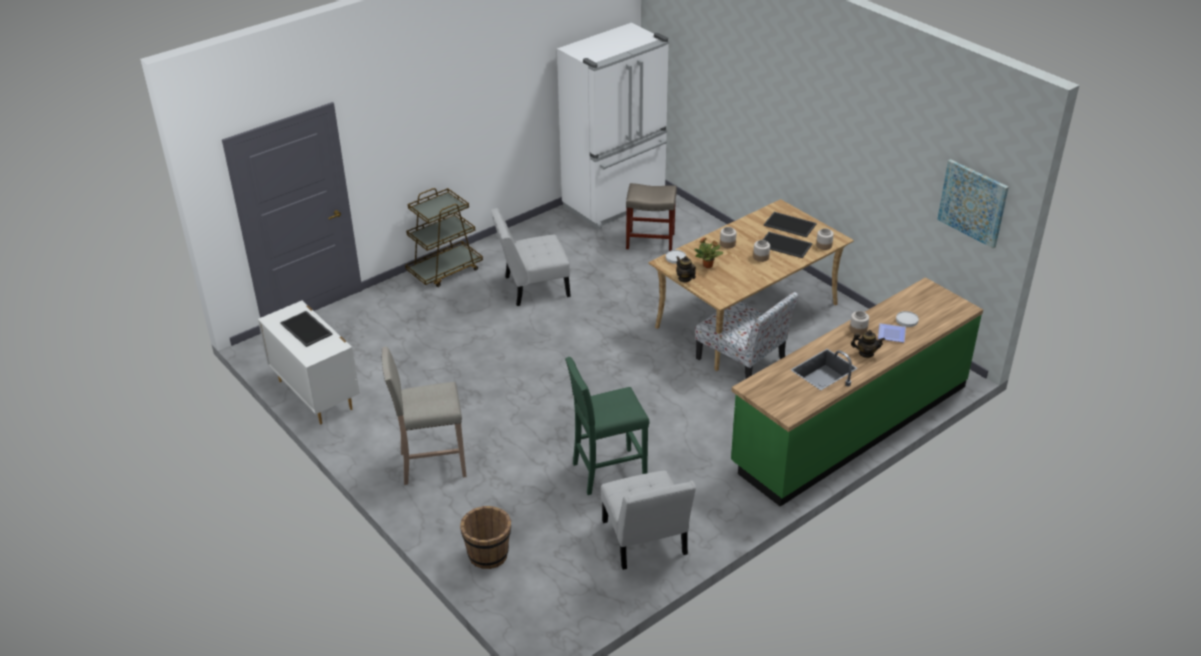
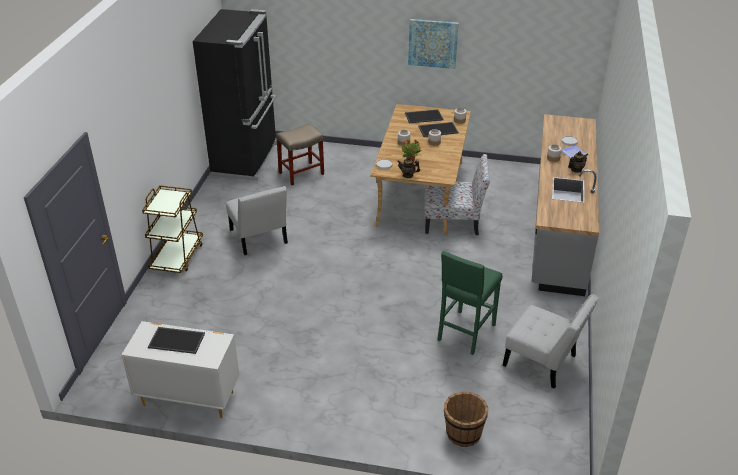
camera: 40 degrees left, 0 degrees up
beige stool [382,346,467,485] -> none
white chair [491,208,571,306] -> white chair turned 60 degrees counterclockwise [226,186,288,255]
white fridge [557,23,669,230] -> black fridge [193,9,277,181]
green counter [731,277,983,507] -> grey counter [531,114,599,296]
picture [937,159,1009,248] -> picture moved to [408,19,458,69]

